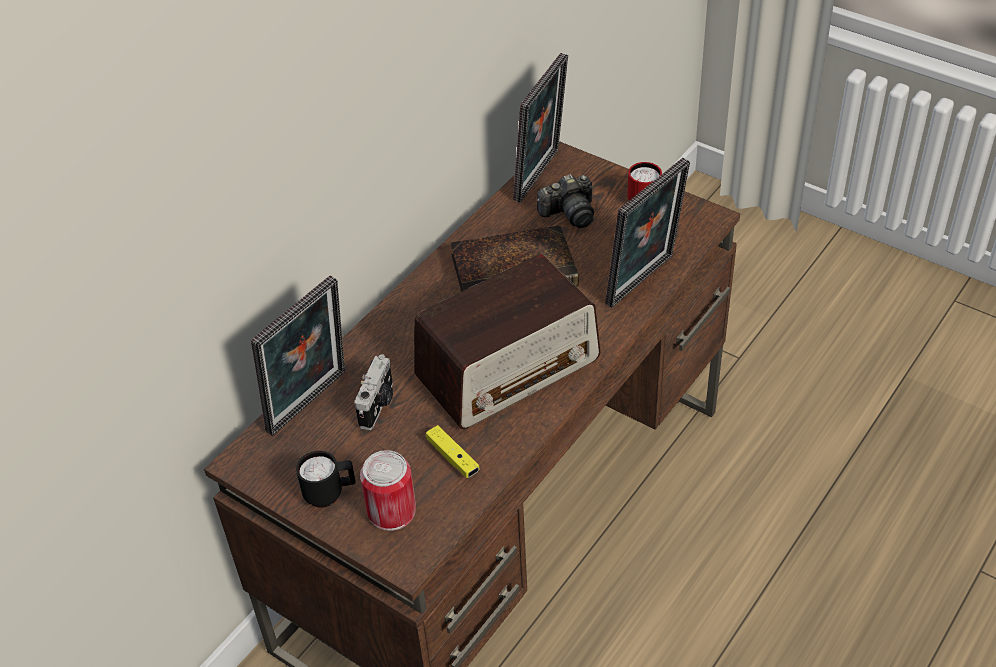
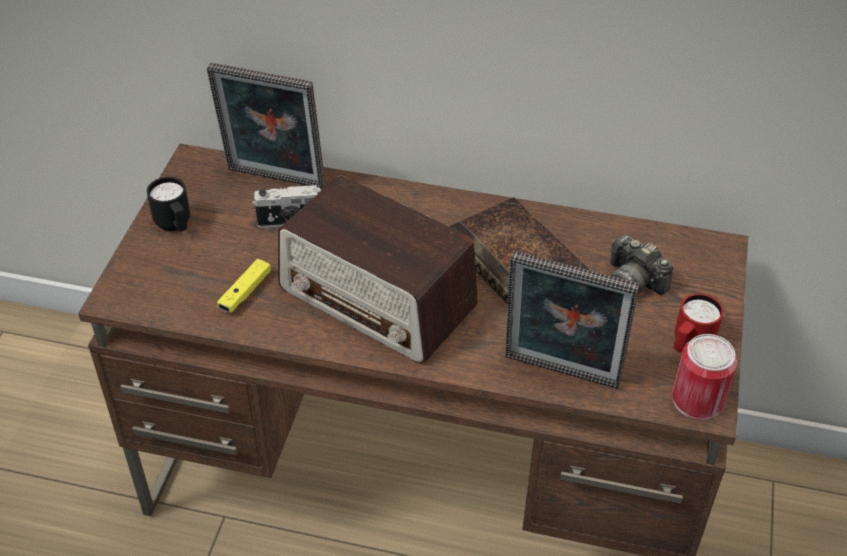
camera: 65 degrees right, 0 degrees up
can [360,450,416,531] -> can moved to [672,334,737,420]
picture frame [513,53,568,202] -> none

